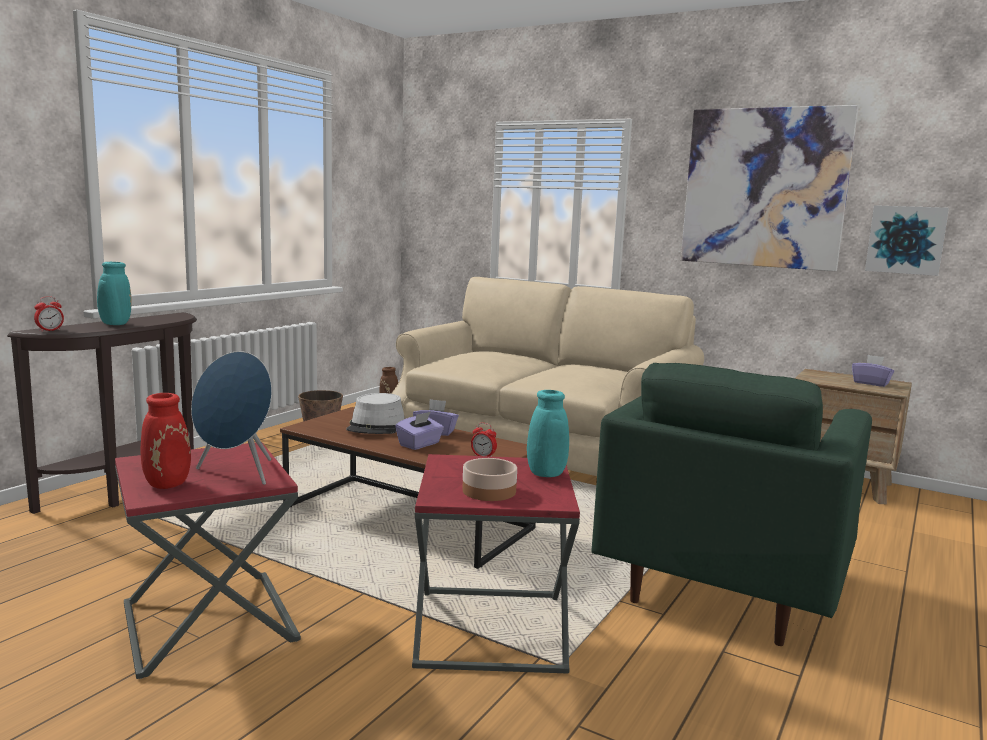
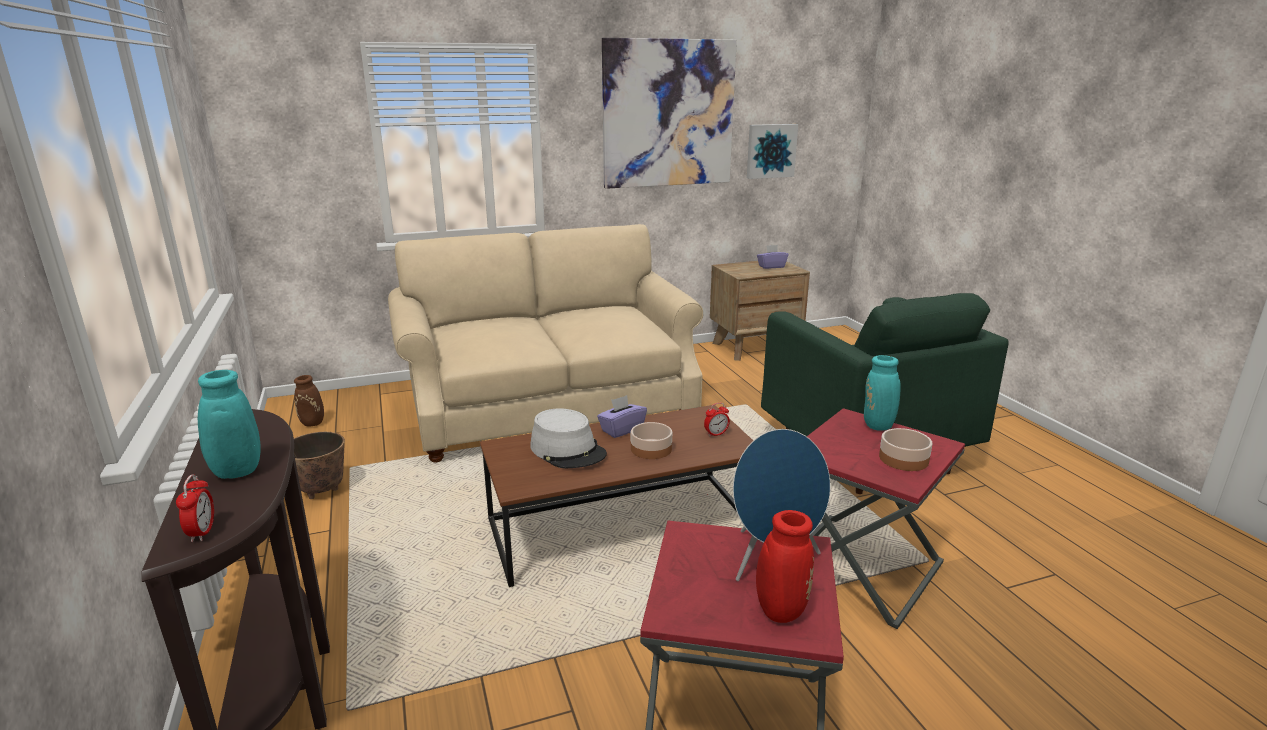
camera: 50 degrees left, 10 degrees up
purple tissue box [396,412,444,450] -> bowl [631,422,672,459]

